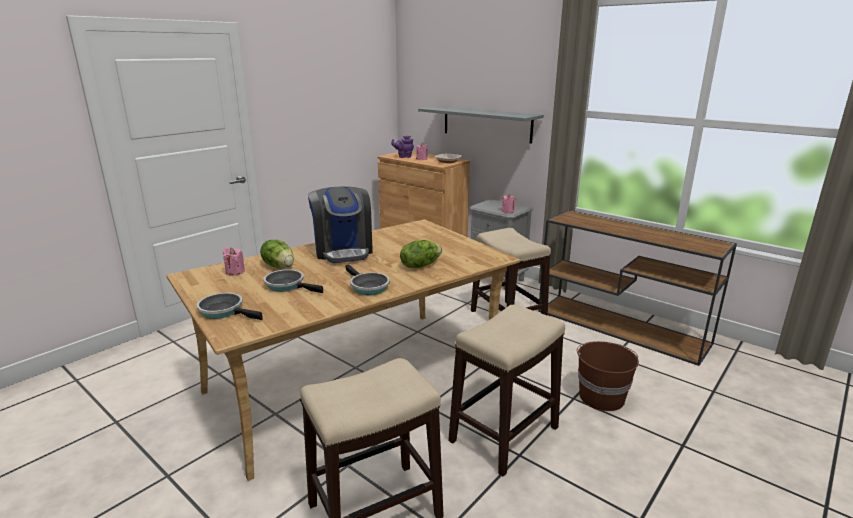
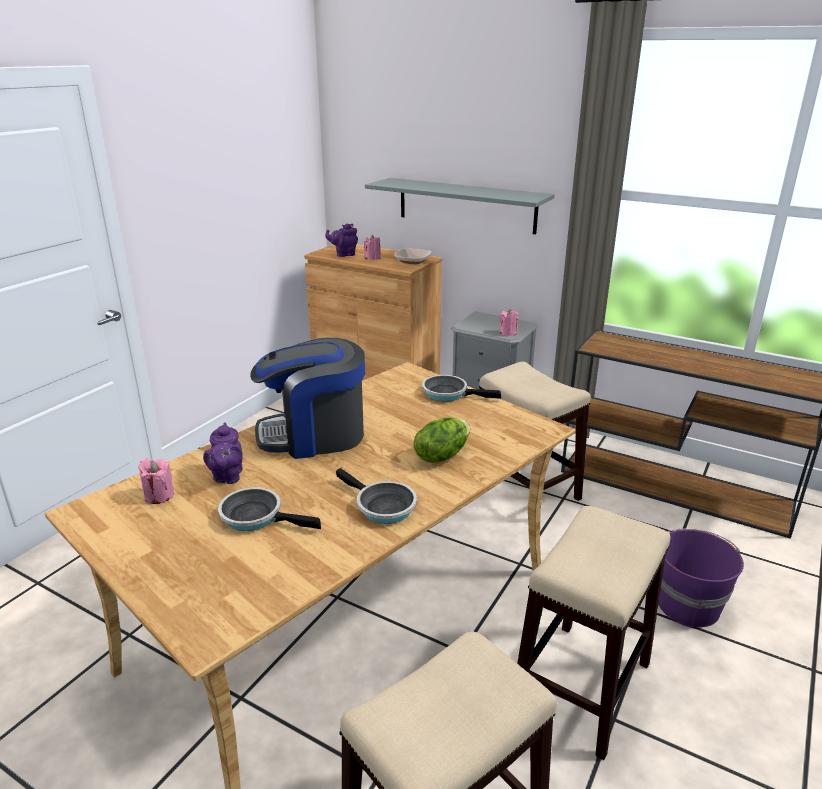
camera: 10 degrees left, 5 degrees up
frying pan [197,293,263,320] -> frying pan moved to [422,375,501,402]
lettuce [260,240,294,268] -> purple teapot [203,422,243,484]
coffee machine [308,186,373,263] -> coffee machine turned 105 degrees clockwise [250,338,365,459]
brown bucket [577,341,639,411] -> purple bucket [659,529,744,627]

